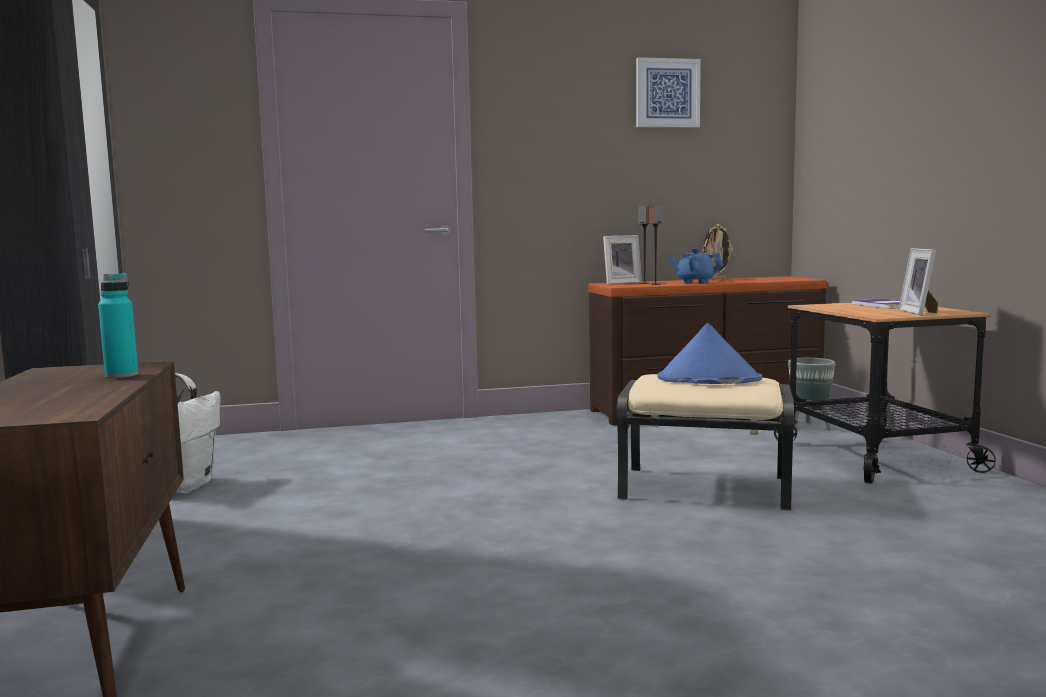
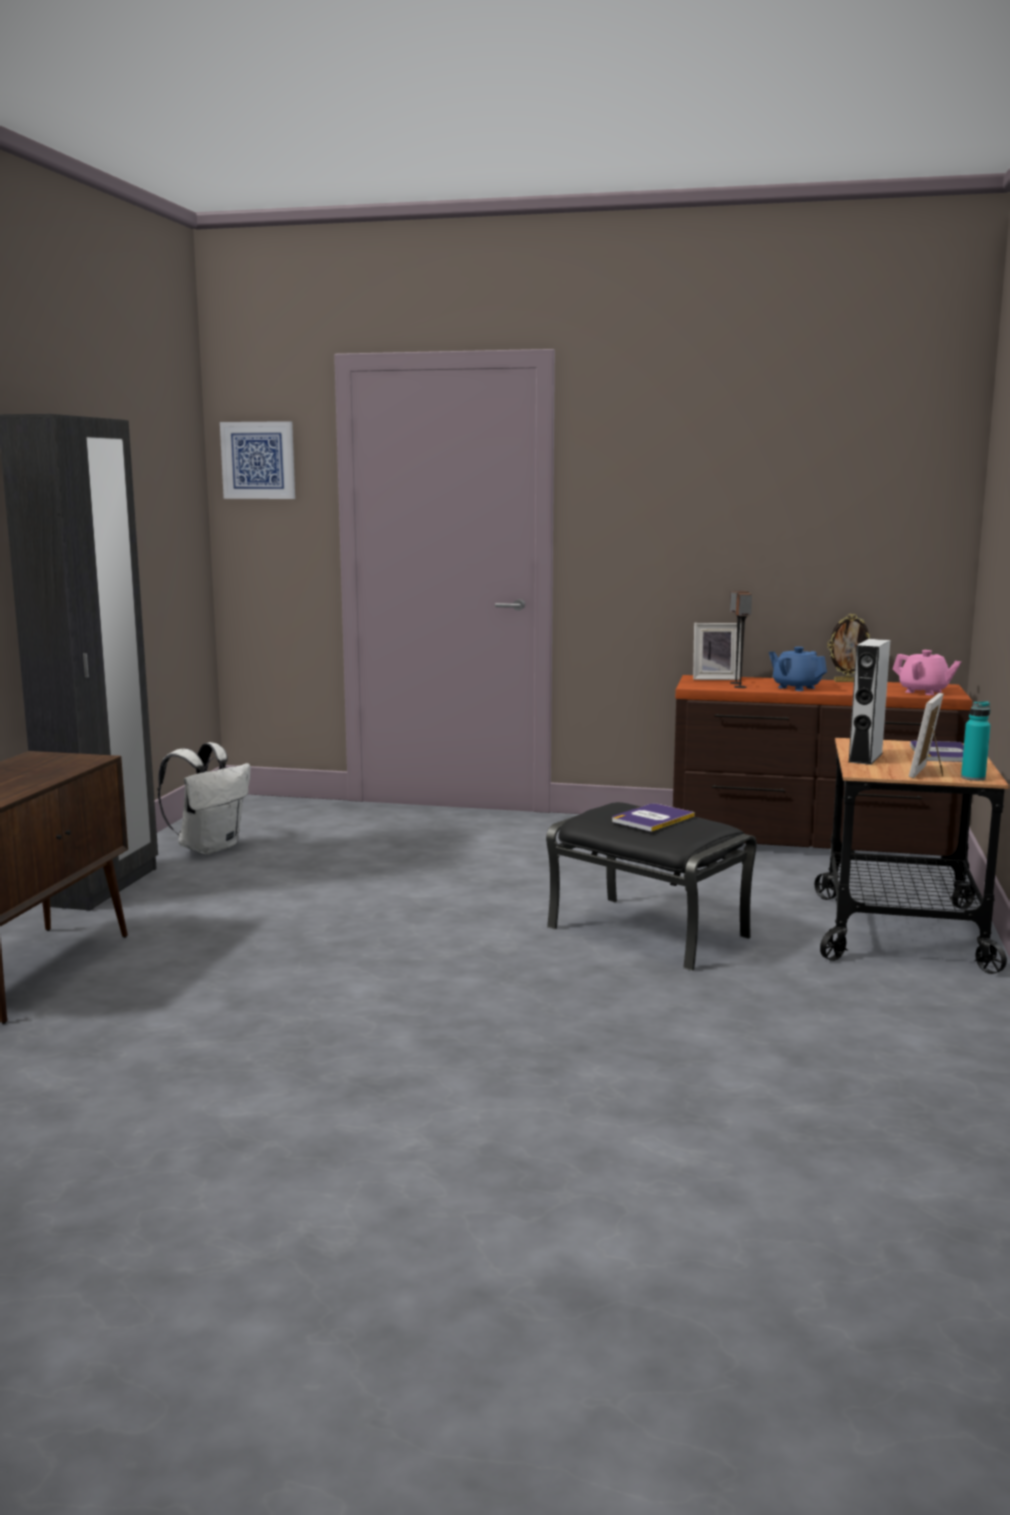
camera: 25 degrees right, 5 degrees up
turquoise bottle [98,273,138,378] -> turquoise bottle moved to [961,701,990,781]
beige ottoman [617,374,794,511] -> black ottoman [546,802,757,971]
picture [636,57,701,128] -> picture moved to [220,421,295,499]
blue hat [658,323,762,384] -> book [612,804,695,832]
grey planter [788,358,835,430] -> none
none -> grey speaker [849,639,890,765]
none -> pink teapot [893,650,961,695]

